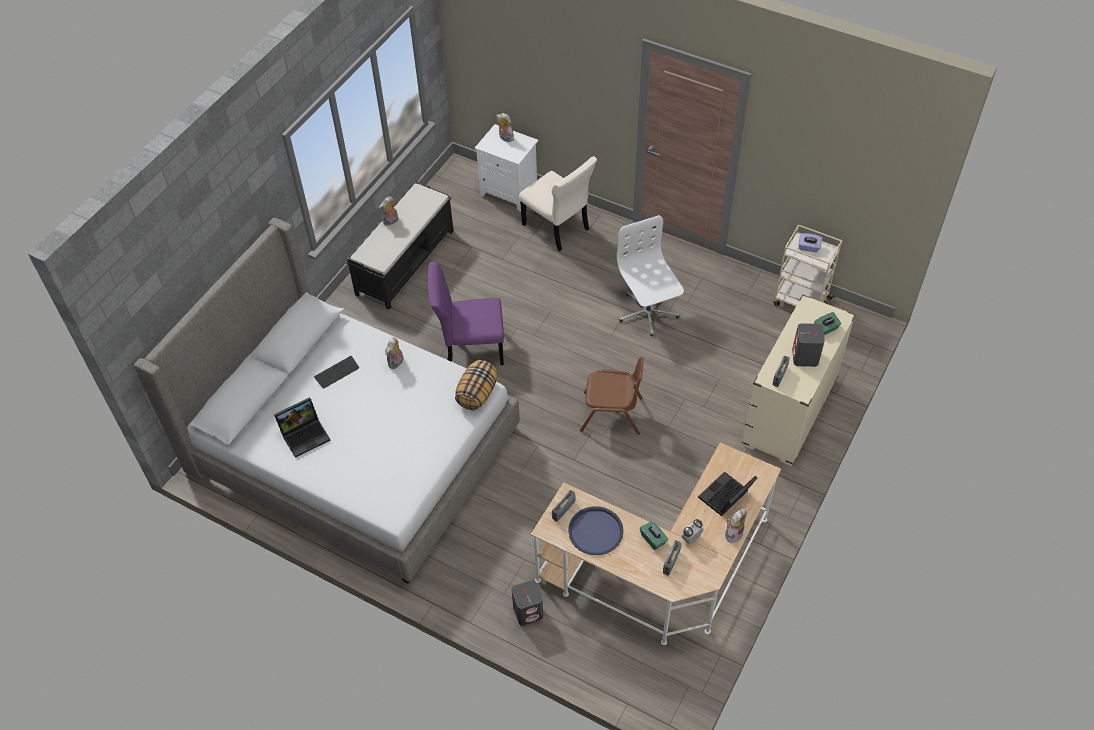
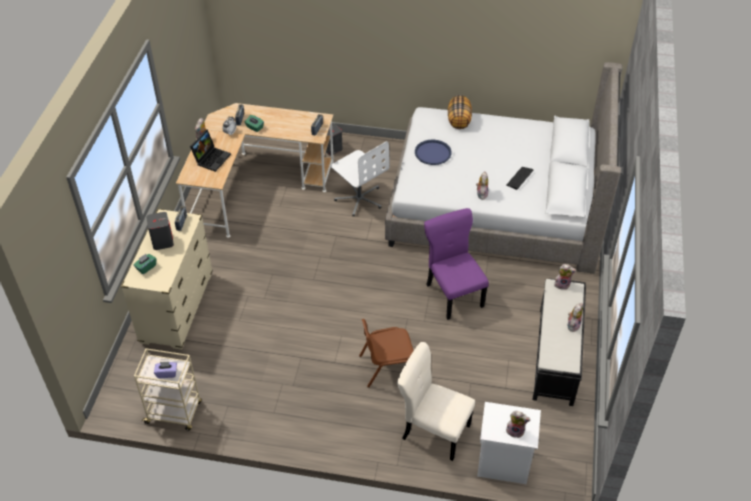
camera: 160 degrees right, 5 degrees down
laptop [274,397,330,458] -> none
purple chair [428,261,504,365] -> purple chair turned 90 degrees counterclockwise [424,208,489,320]
pillow [455,360,497,410] -> pillow moved to [448,95,472,129]
blue tray [568,506,624,555] -> blue tray moved to [415,140,452,165]
brown chair [580,357,644,435] -> brown chair moved to [359,319,414,388]
white office chair [617,215,684,336] -> white office chair moved to [331,141,390,216]
none -> plush toy [554,264,576,290]

